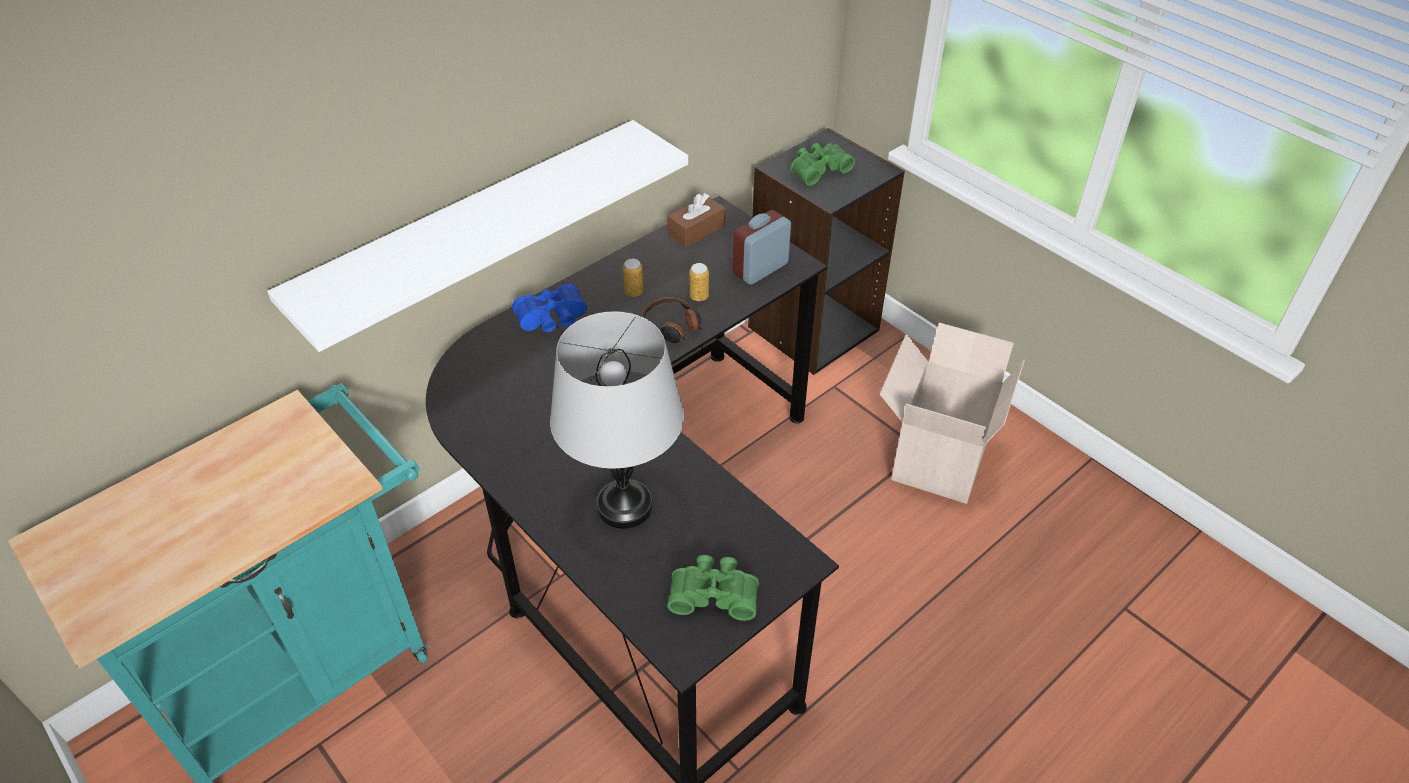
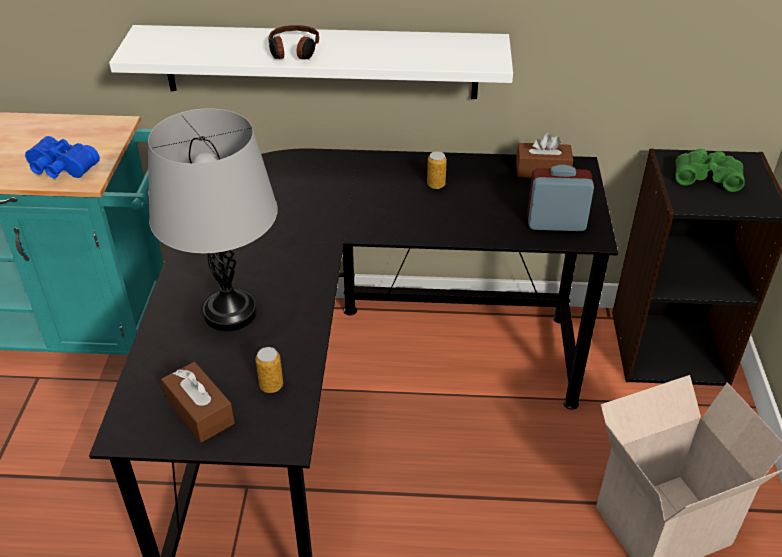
camera: 45 degrees right, 5 degrees down
blue binoculars [512,283,587,332] -> blue binoculars moved to [25,136,100,178]
headphones [642,297,702,343] -> headphones moved to [268,25,319,59]
green binoculars [667,555,759,621] -> brown tissue box [161,362,235,442]
can [689,263,709,301] -> can moved to [255,347,283,393]

